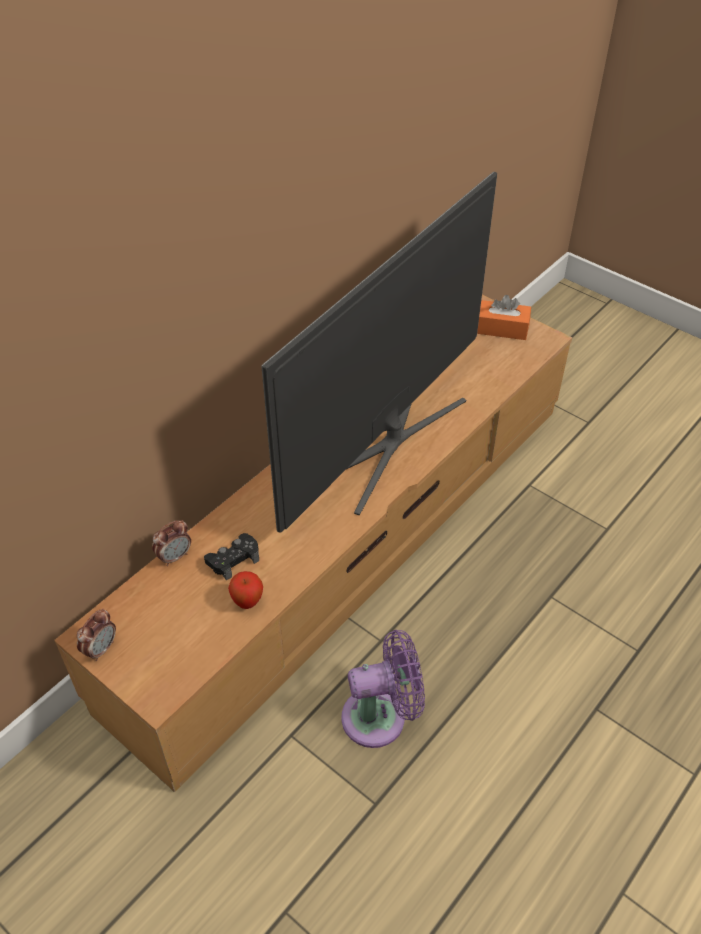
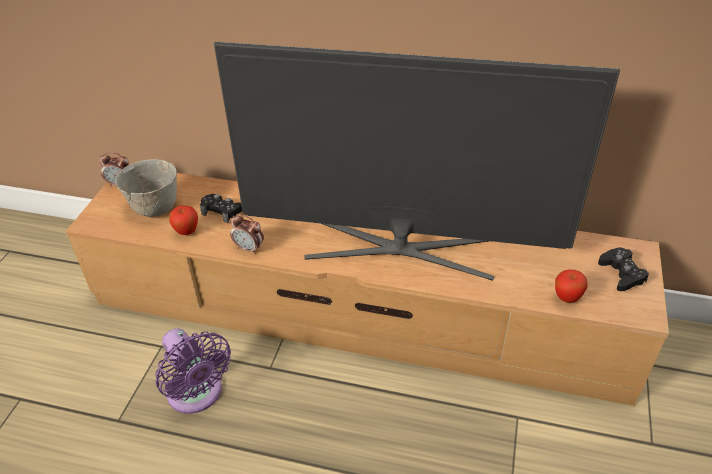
camera: 65 degrees right, 5 degrees down
alarm clock [152,520,191,566] -> alarm clock moved to [230,214,264,254]
orange tissue box [477,295,531,340] -> black game controller [598,247,649,291]
none -> grey bowl [116,159,177,217]
none -> apple [555,269,587,303]

